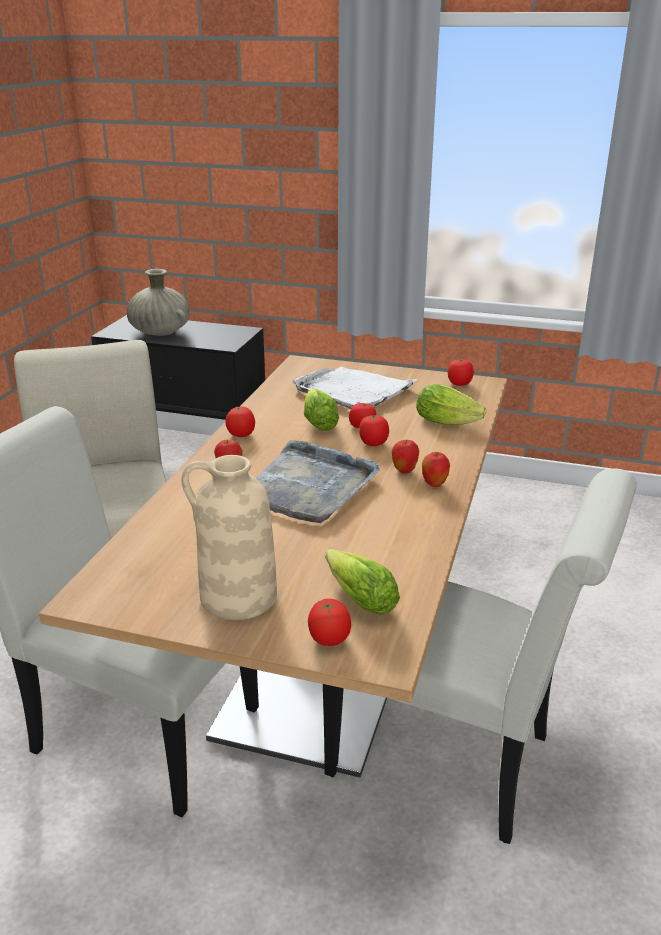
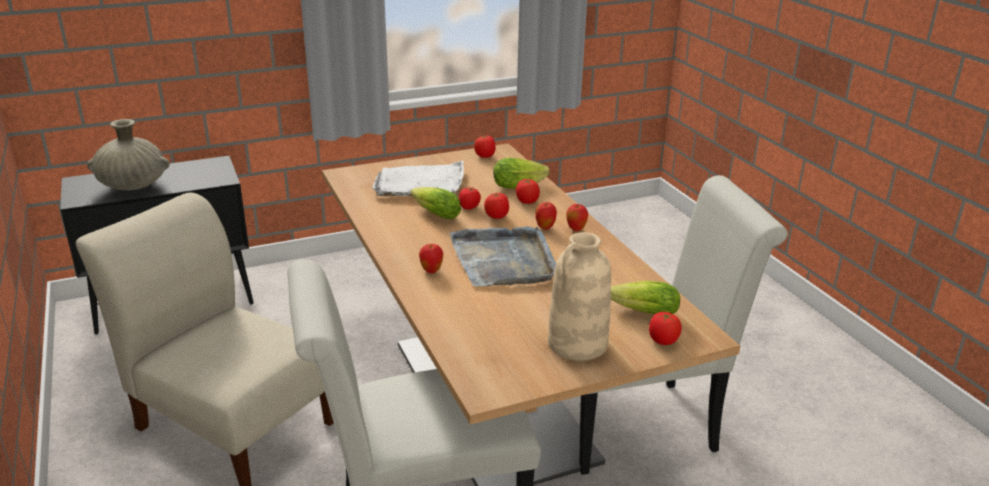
camera: 40 degrees left, 0 degrees up
tomato [225,406,255,437] -> tomato moved to [516,179,540,204]

